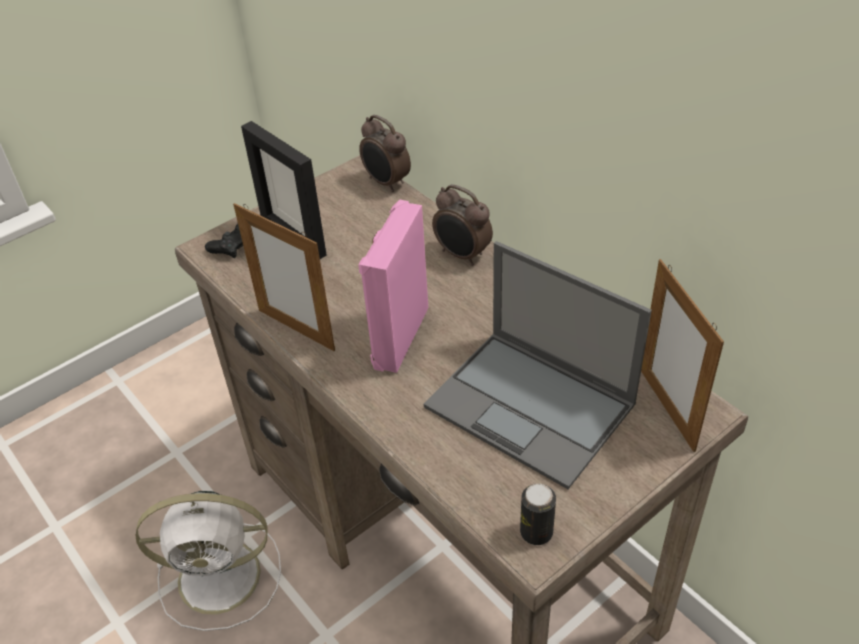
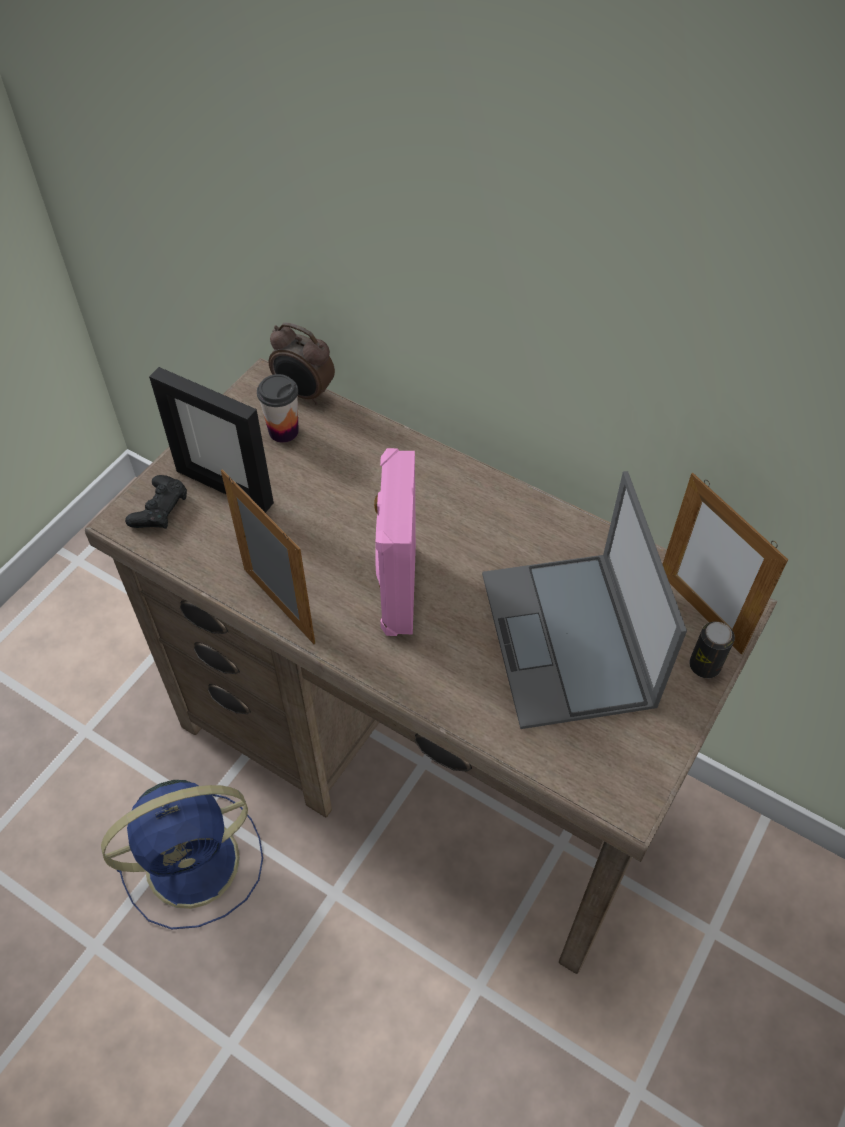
camera: 20 degrees left, 10 degrees up
white fan [135,491,281,631] -> blue fan [101,780,263,929]
picture frame [233,203,335,351] -> picture frame turned 150 degrees counterclockwise [221,469,315,644]
laptop [424,241,652,489] -> laptop turned 60 degrees clockwise [482,471,687,729]
alarm clock [432,184,493,266] -> none
can [520,484,556,545] -> can moved to [689,622,735,678]
none -> cup [257,374,299,443]

